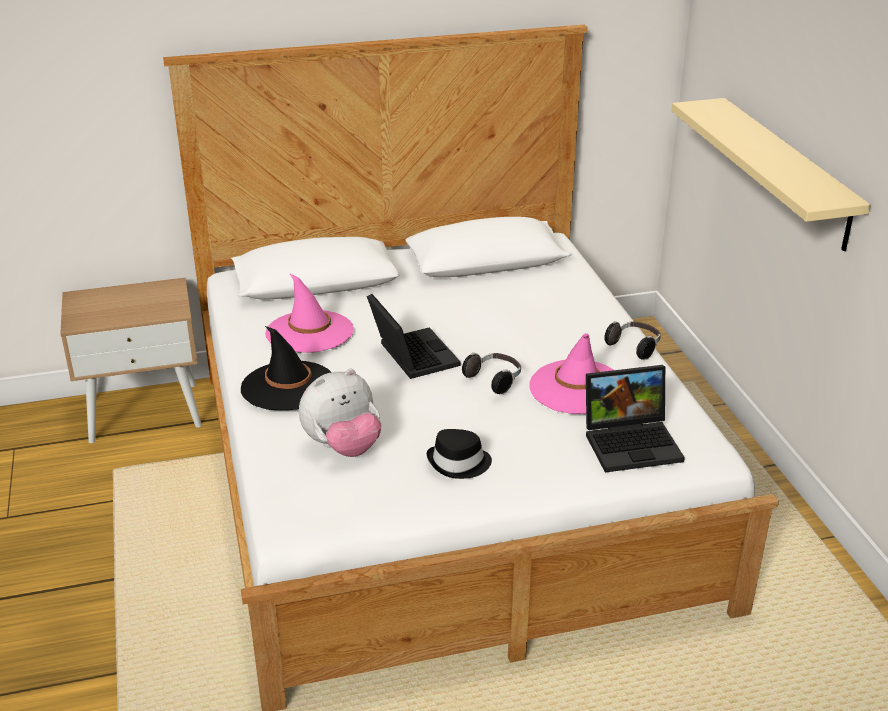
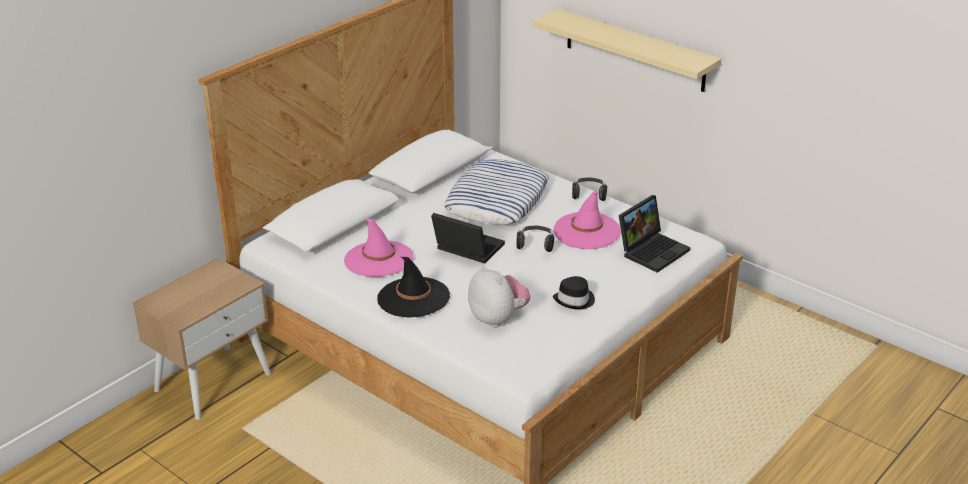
camera: 35 degrees left, 0 degrees up
plush toy [299,369,381,457] -> plush toy turned 60 degrees counterclockwise [468,266,530,328]
none -> pillow [444,159,549,225]

